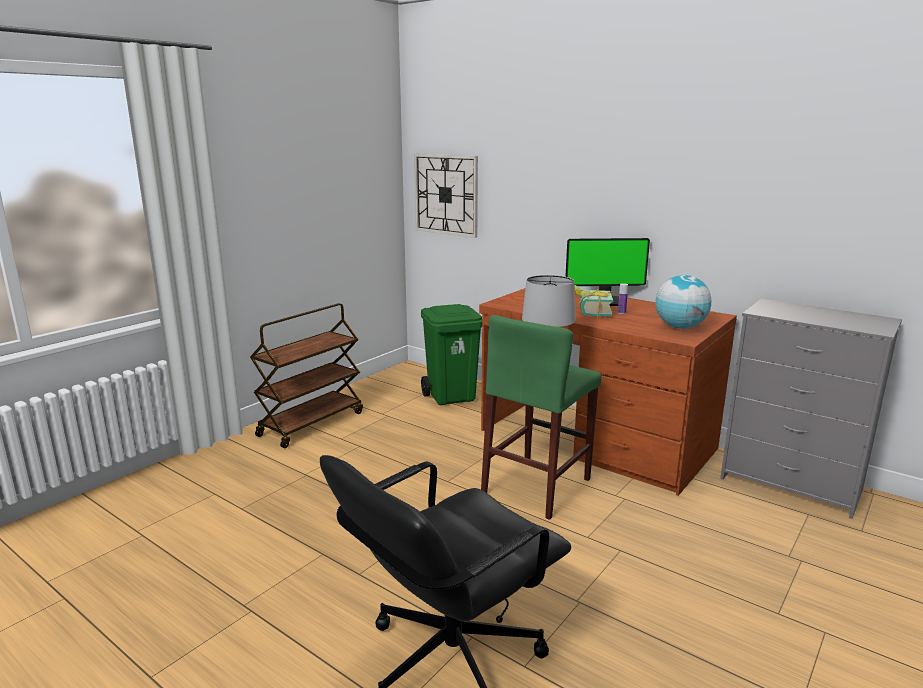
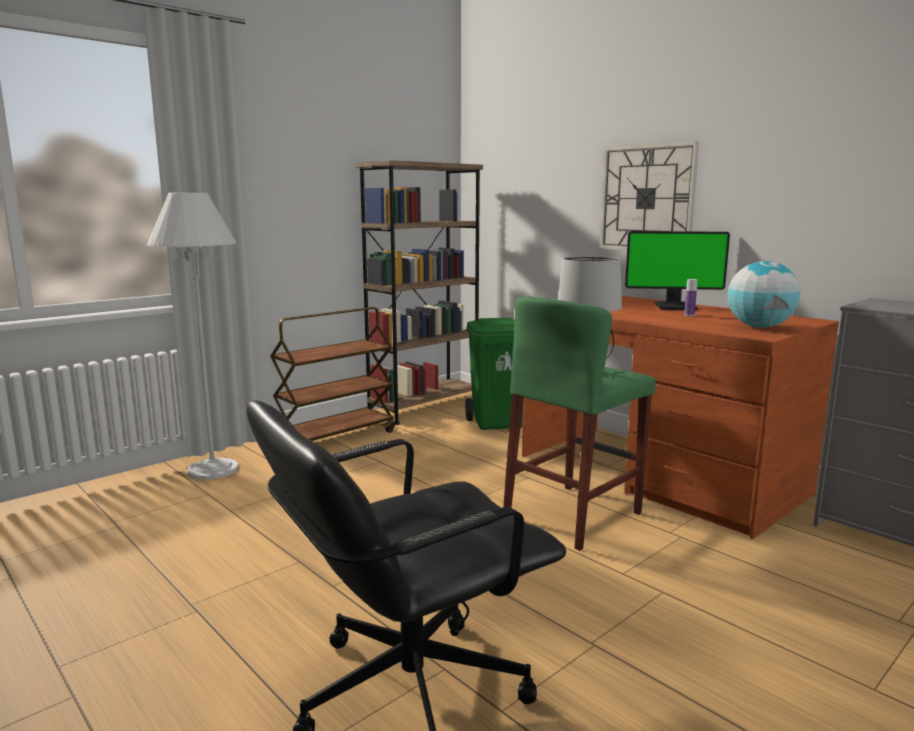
camera: 10 degrees right, 5 degrees down
wall clock [414,154,478,238] -> wall clock moved to [599,141,699,250]
book [575,285,613,318] -> none
none -> white floor lamp [147,193,239,480]
none -> brown bookcase [356,160,483,425]

